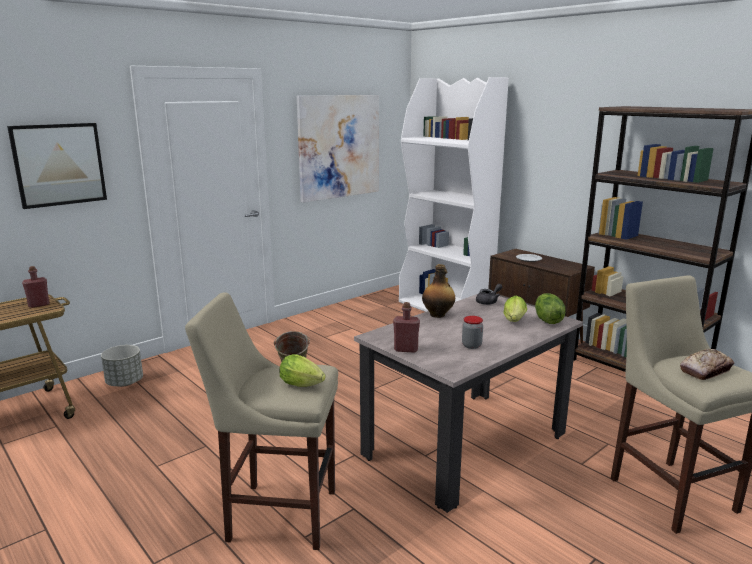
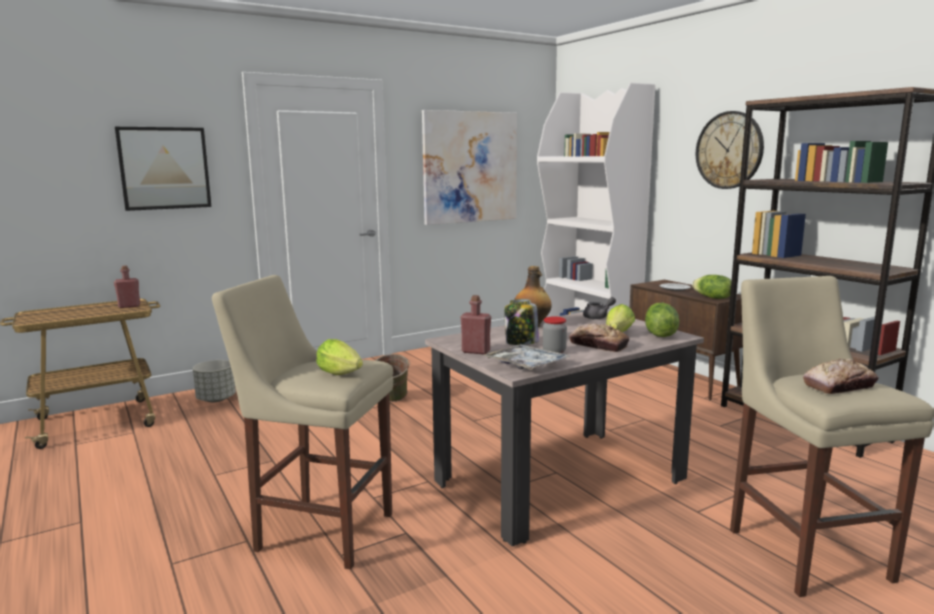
camera: 10 degrees right, 5 degrees down
none -> tray [484,344,570,370]
none -> jar [504,299,539,345]
none -> bread [569,323,629,352]
none -> lettuce [692,275,732,299]
none -> wall clock [696,111,764,189]

